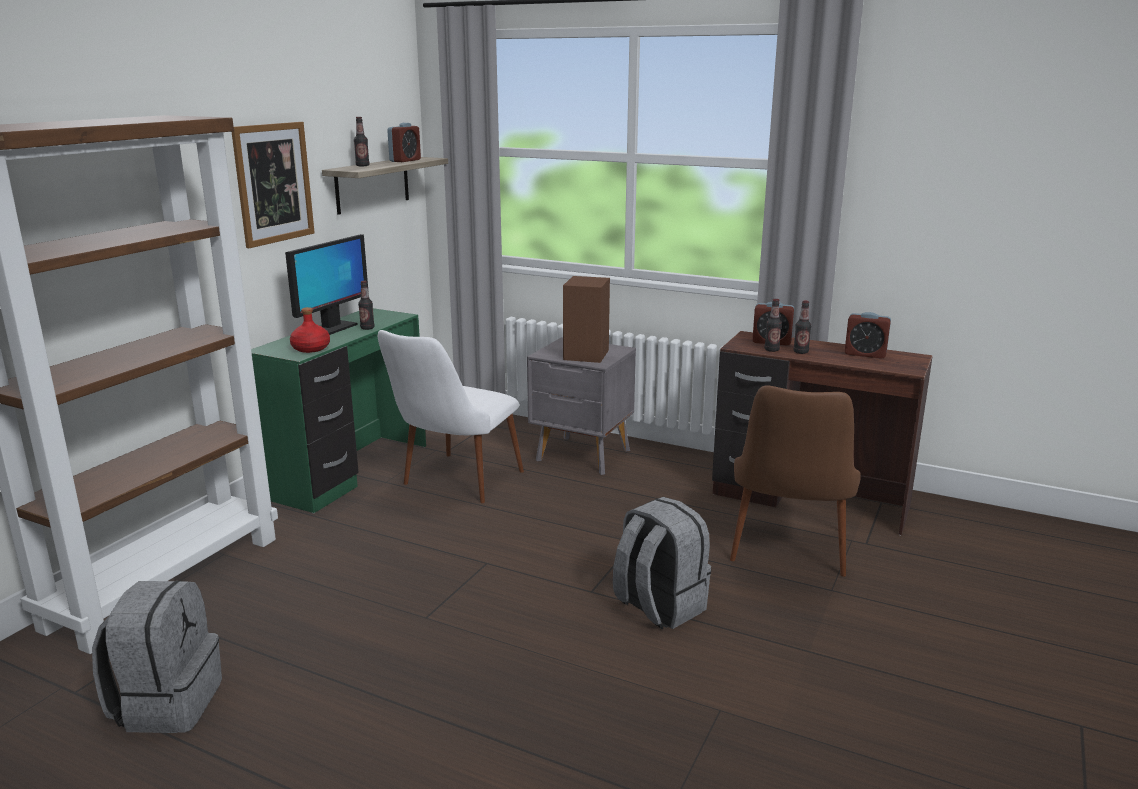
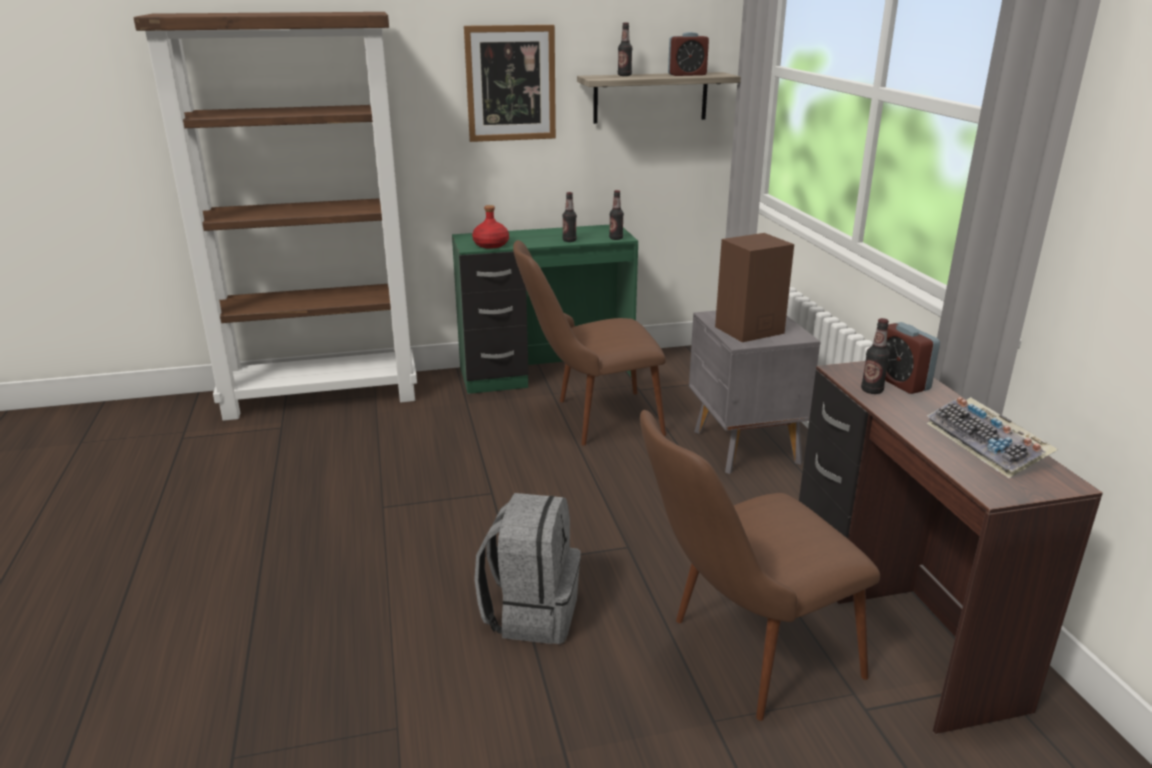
camera: 50 degrees right, 5 degrees up
grey backpack [92,581,222,733] -> none
monitor [285,234,369,335] -> none
white chair [378,330,524,503] -> brown chair [513,240,666,445]
bottle [793,300,811,354] -> bottle moved to [609,190,624,240]
alarm clock [845,312,891,359] -> keyboard [927,397,1058,478]

